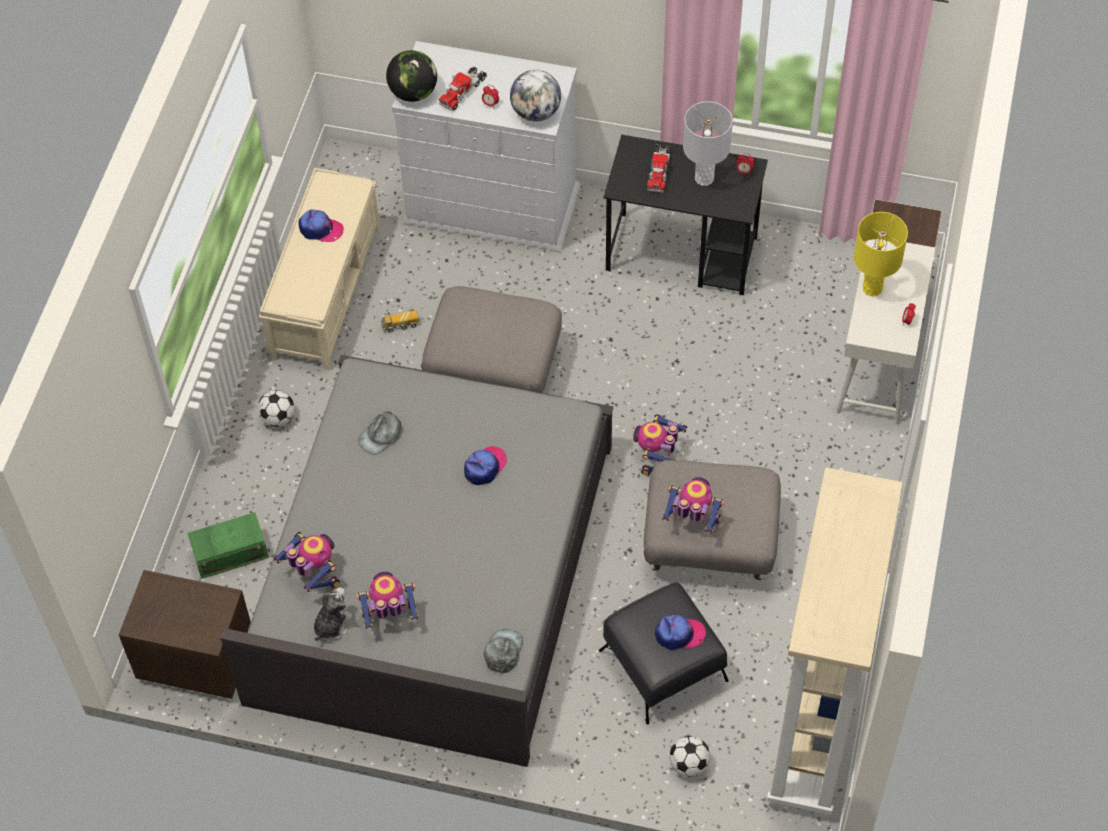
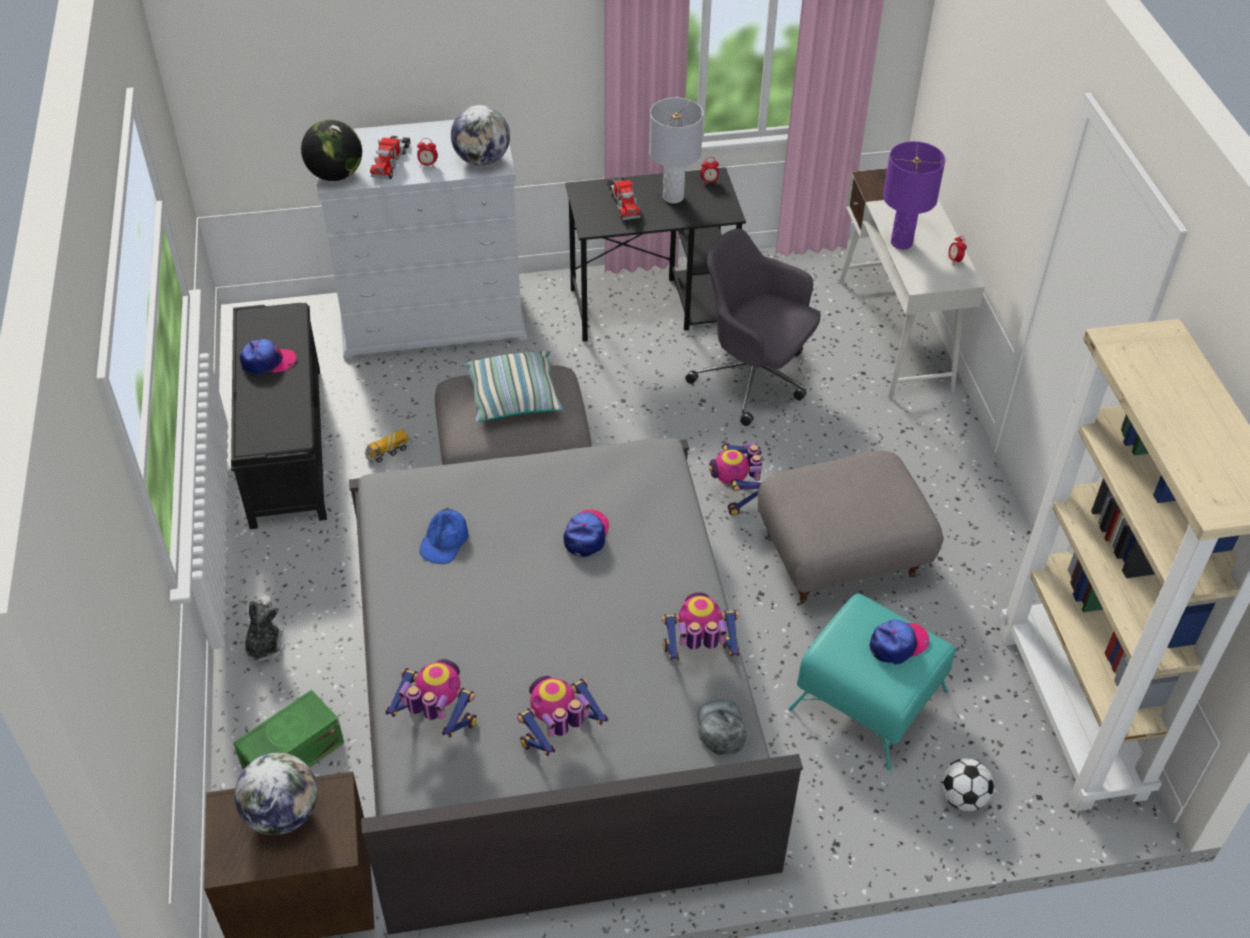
camera: 25 degrees left, 10 degrees down
football [258,390,295,427] -> none
beige bench [259,168,380,370] -> black bench [231,303,327,529]
plush toy [314,587,352,641] -> plush toy moved to [244,595,285,662]
grey cap [358,411,402,455] -> blue cap [420,508,469,564]
black ottoman [599,582,729,725] -> turquoise ottoman [788,593,956,771]
toy robot [662,477,724,533] -> toy robot moved to [662,592,740,660]
yellow table lamp [854,212,908,296] -> purple table lamp [883,141,946,250]
none -> globe [235,753,317,835]
none -> pillow [464,351,563,422]
none -> grey office chair [685,229,821,426]

